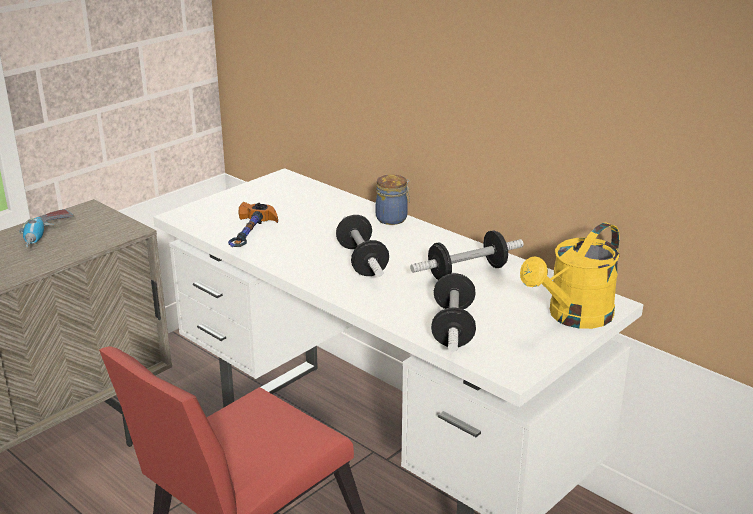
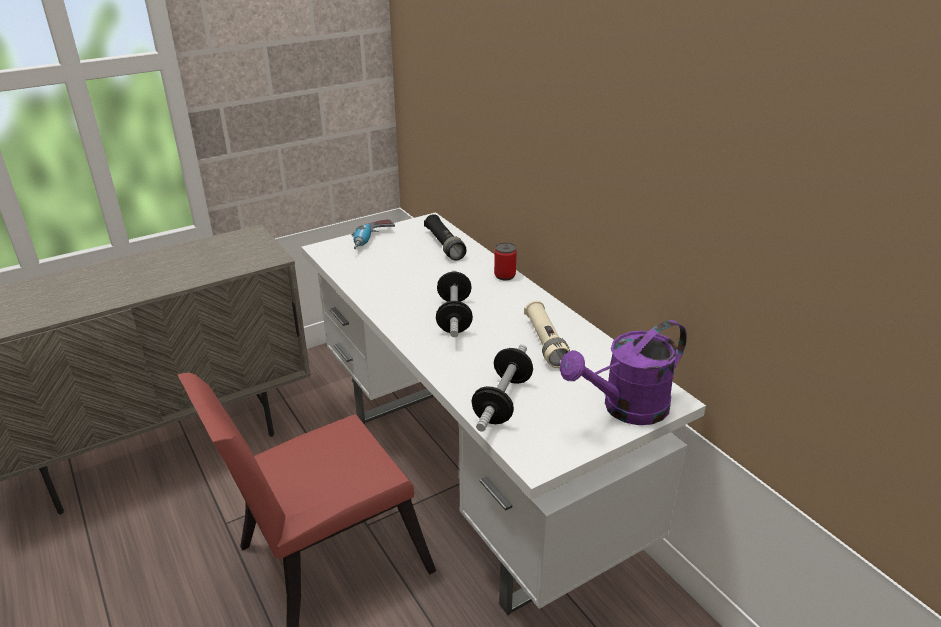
camera: 15 degrees right, 5 degrees up
power drill [19,209,73,247] -> power drill moved to [352,219,395,249]
hammer [228,201,278,247] -> none
jar [376,174,410,225] -> can [494,243,517,280]
dumbbell [410,230,524,280] -> beige flashlight [524,301,570,368]
yellow watering can [520,222,620,329] -> purple watering can [560,320,687,425]
none -> black flashlight [424,214,467,260]

